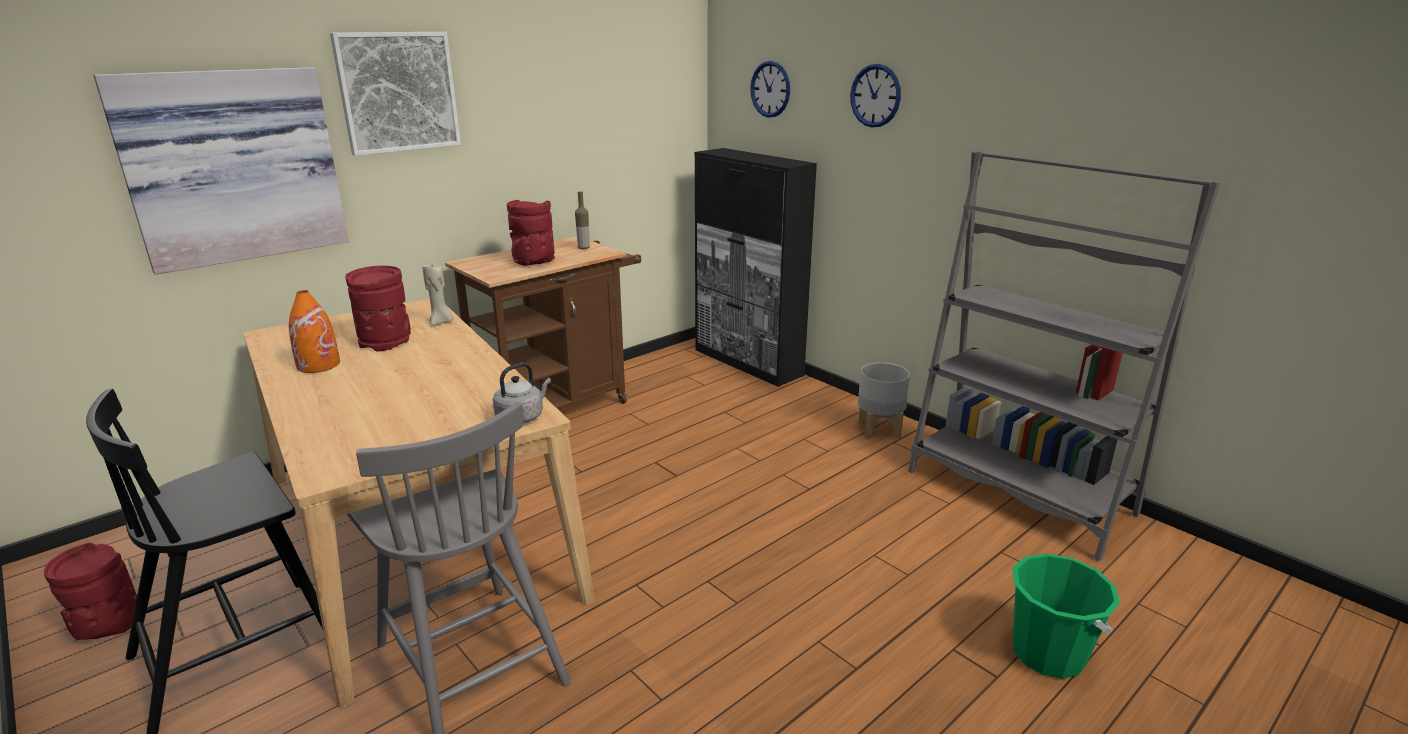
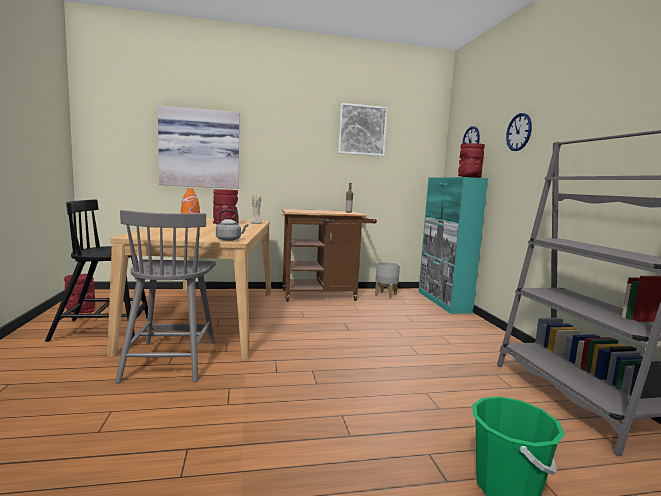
camera: 30 degrees right, 15 degrees down
picture [330,32,461,156] -> picture moved to [338,103,388,156]
red vase [507,200,555,266] -> red vase moved to [458,143,485,178]
black cabinet [695,148,817,387] -> turquoise cabinet [418,177,488,314]
grey planter [858,362,910,439] -> grey planter moved to [375,262,400,298]

